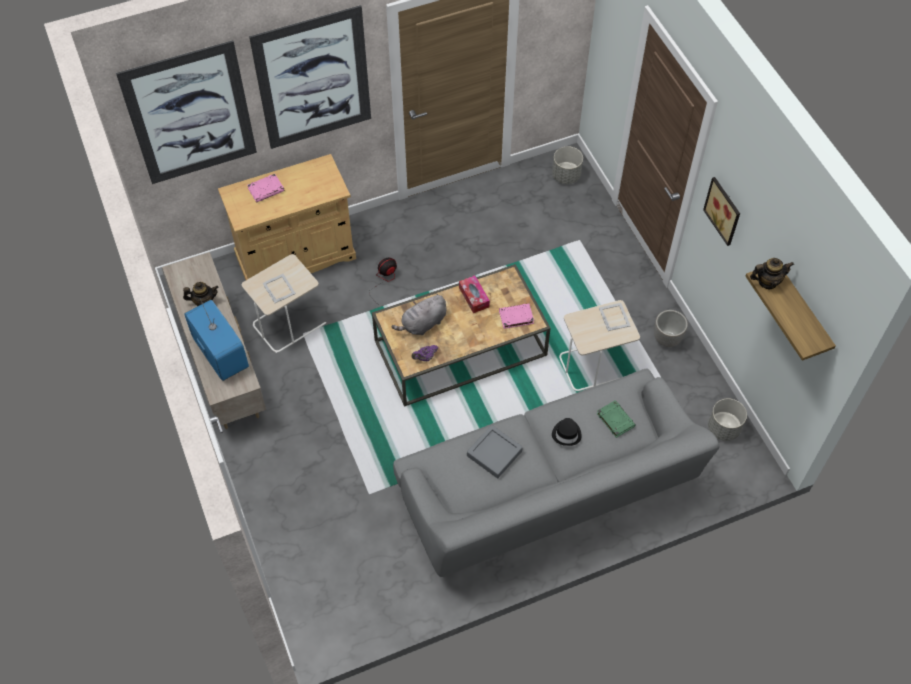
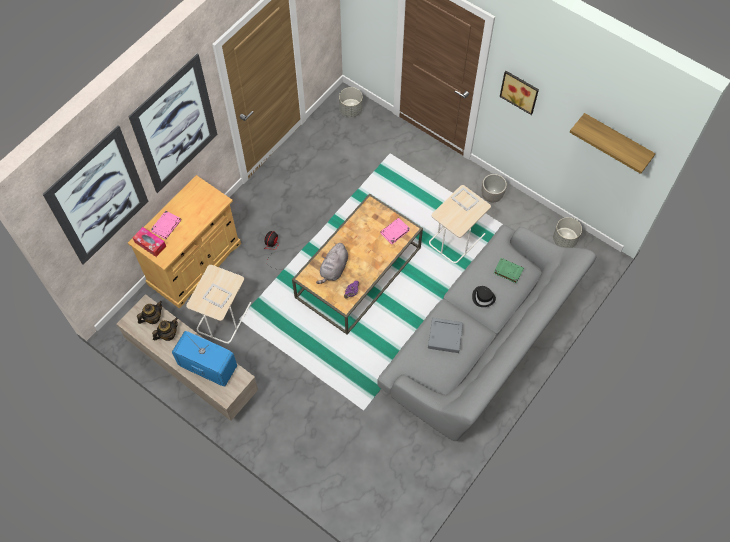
camera: 30 degrees left, 5 degrees up
tissue box [459,275,490,313] -> tissue box moved to [132,227,166,257]
teapot [750,258,794,289] -> teapot moved to [137,301,162,324]

